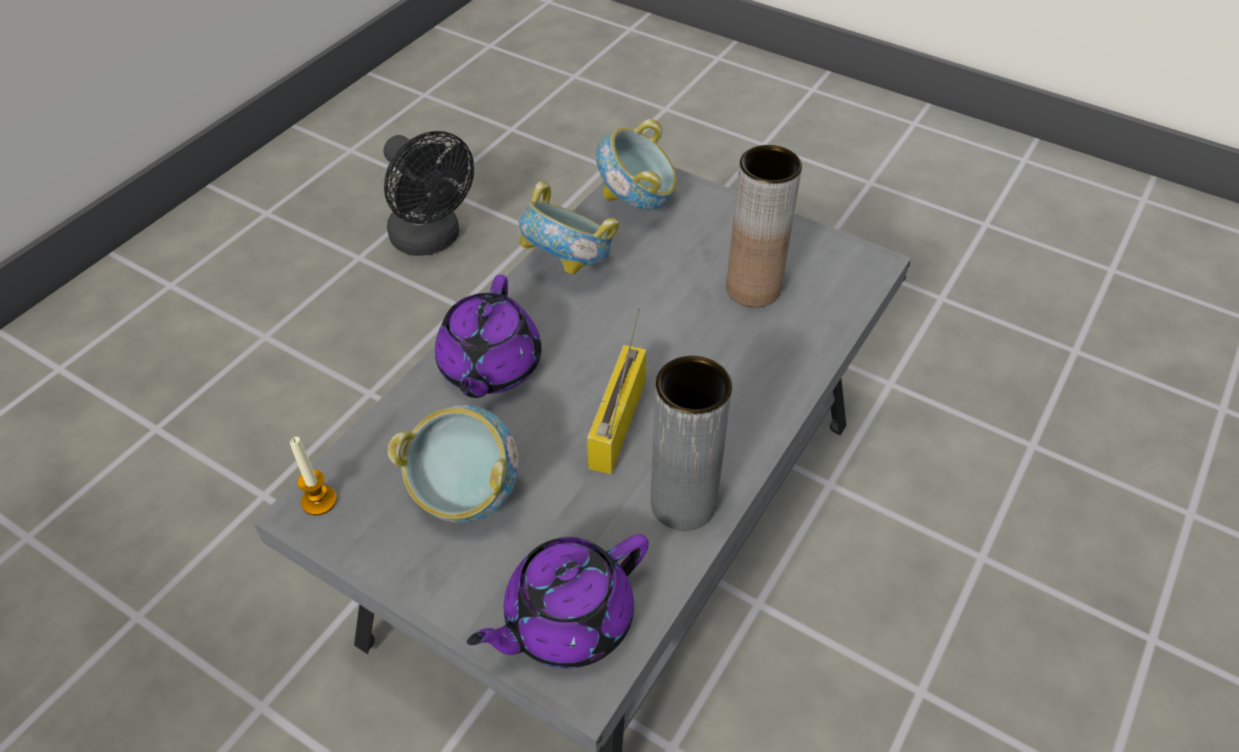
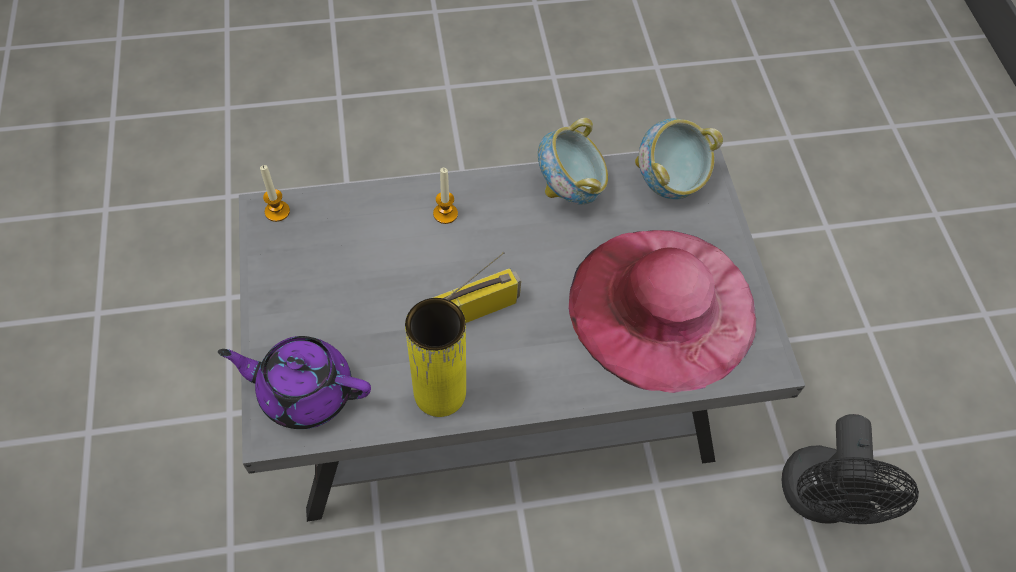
camera: 45 degrees right, 10 degrees up
black fan [384,131,474,256] -> black fan moved to [782,414,919,524]
bowl [388,404,519,523] -> none
purple teapot [435,275,542,398] -> candle [433,168,458,224]
grey vase [651,356,732,531] -> yellow vase [405,298,466,417]
brown vase [726,145,802,307] -> pink hat [568,230,756,393]

